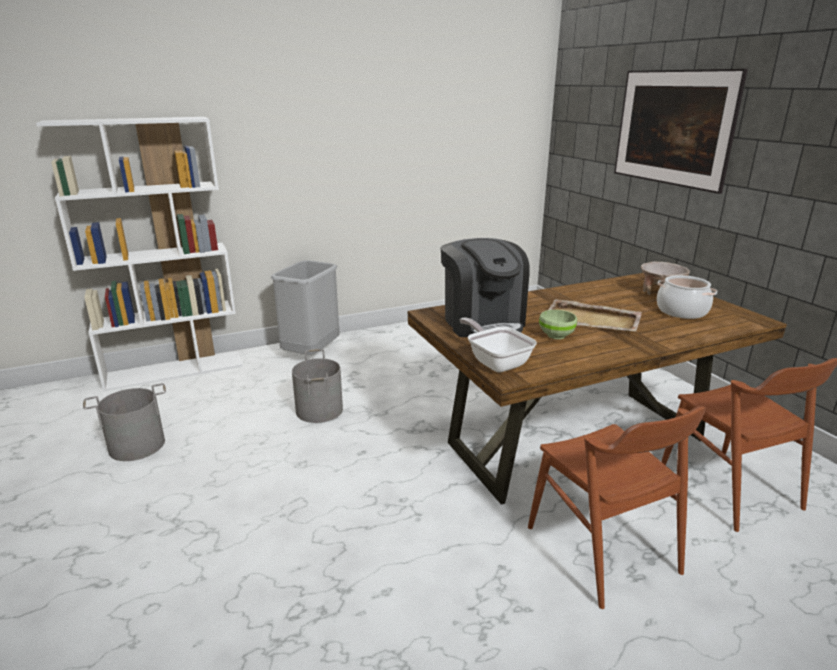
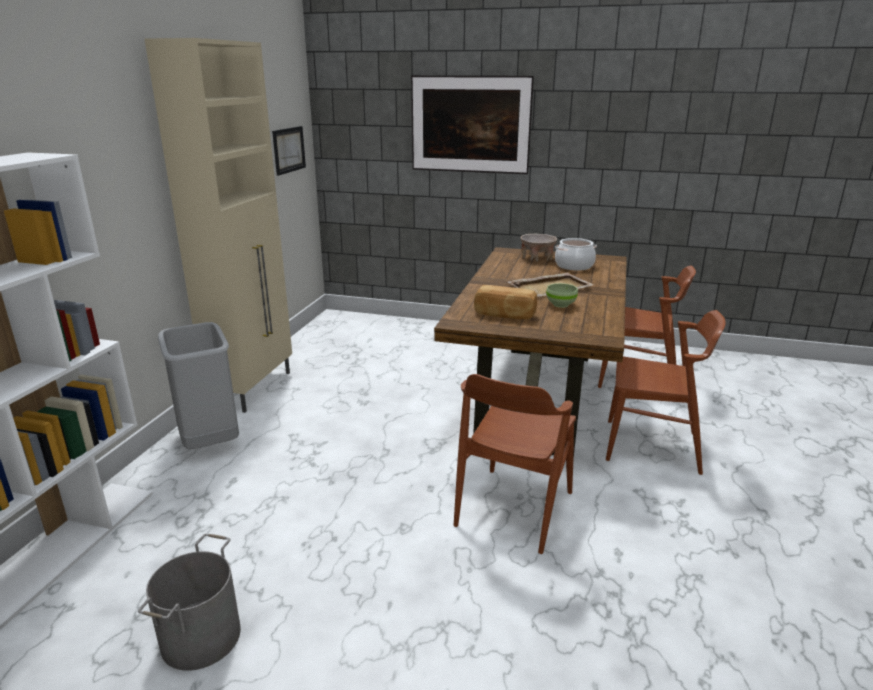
camera: 50 degrees left, 0 degrees up
grey bucket [292,349,343,423] -> none
coffee machine [441,238,530,337] -> bread [474,285,537,319]
frying pan [459,318,537,372] -> none
none -> beige cabinet [145,38,292,413]
none -> picture [272,126,306,176]
none -> brown chair [454,374,576,554]

